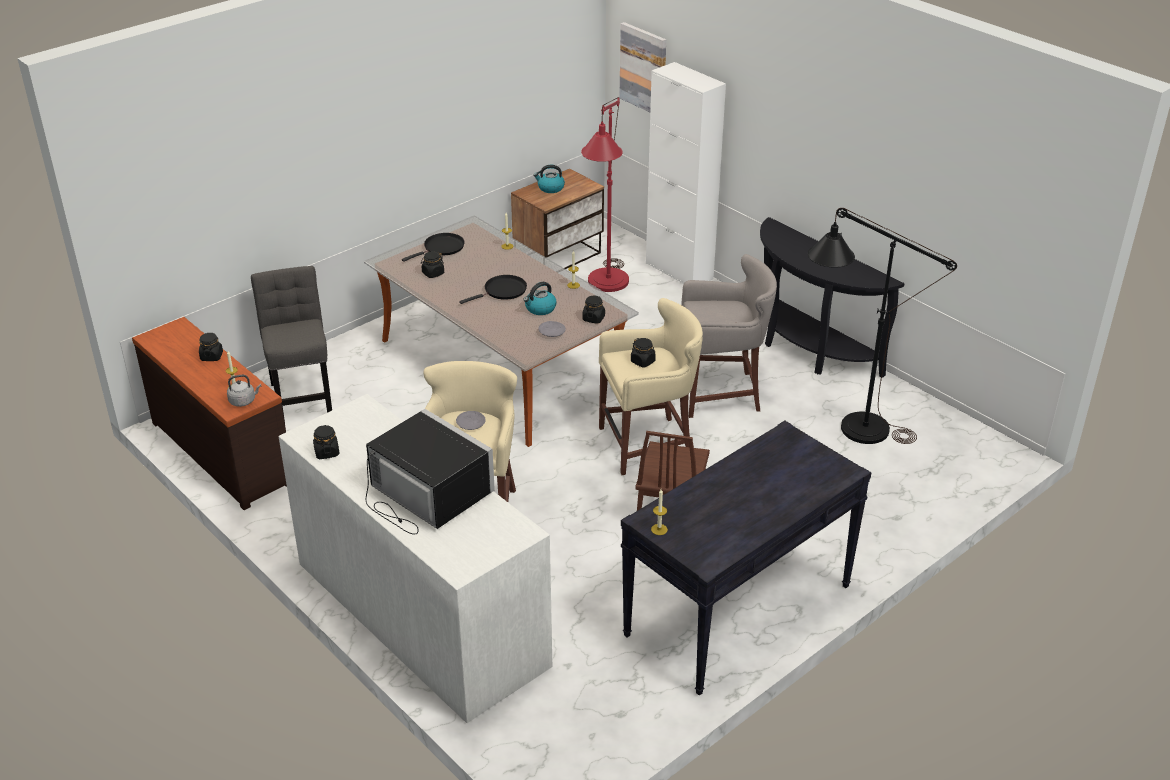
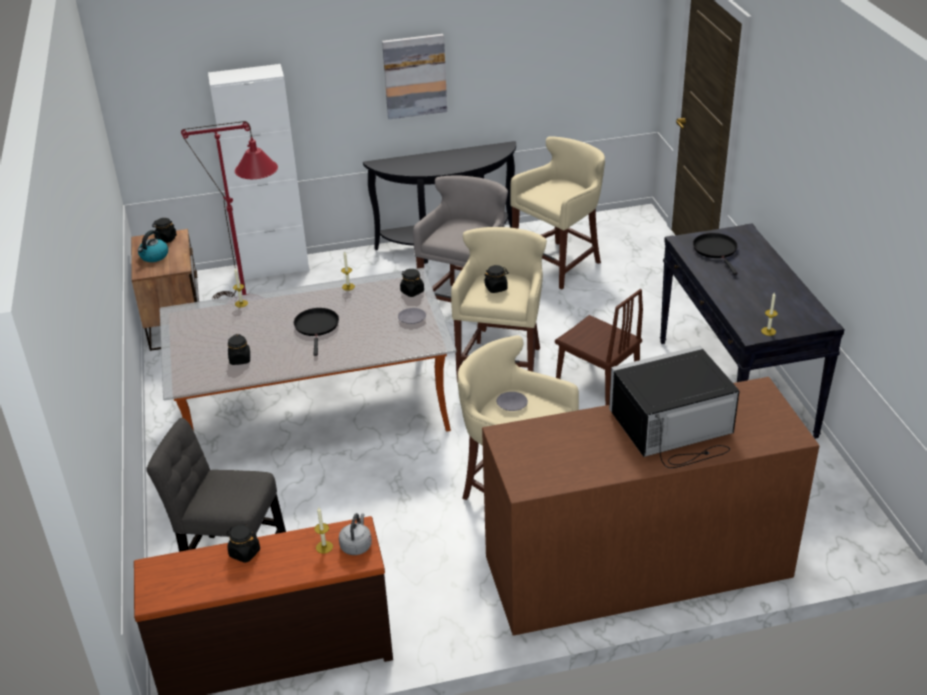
camera: 60 degrees left, 0 degrees up
white dresser [278,394,552,723] -> brown dresser [482,377,820,636]
black jar [313,425,340,459] -> black jar moved to [152,218,177,243]
black frying pan [402,233,465,262] -> black frying pan moved to [693,233,738,275]
kettle [523,282,556,315] -> none
picture [619,22,666,112] -> picture moved to [382,34,447,119]
black floor lamp [808,208,957,444] -> beige stool [510,136,605,290]

